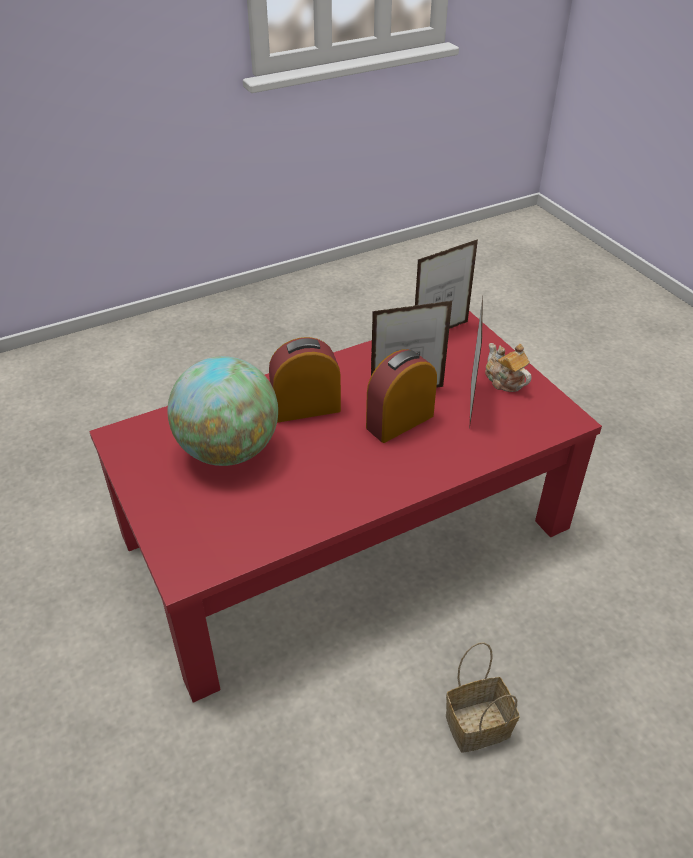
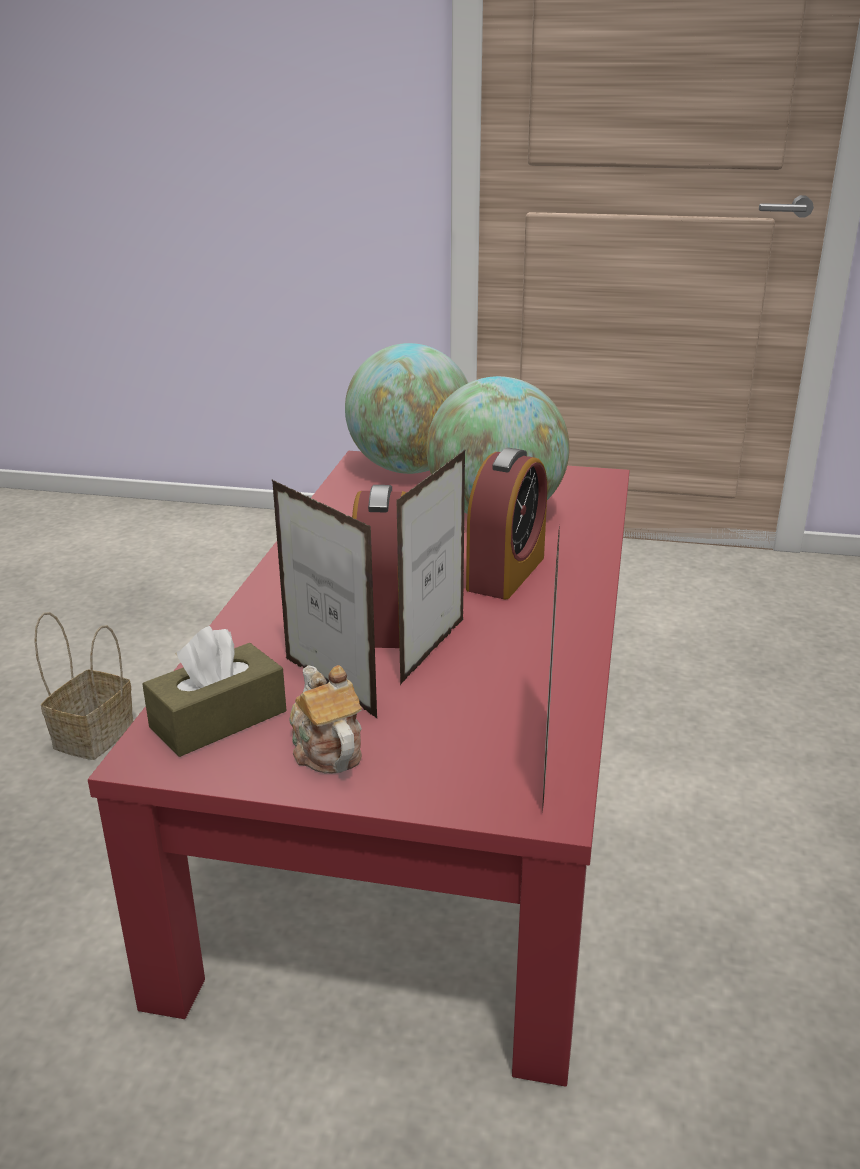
camera: 130 degrees right, 15 degrees down
teapot [485,343,531,392] -> teapot turned 120 degrees counterclockwise [289,665,362,773]
none -> brown tissue box [142,626,286,757]
none -> globe [345,343,468,474]

